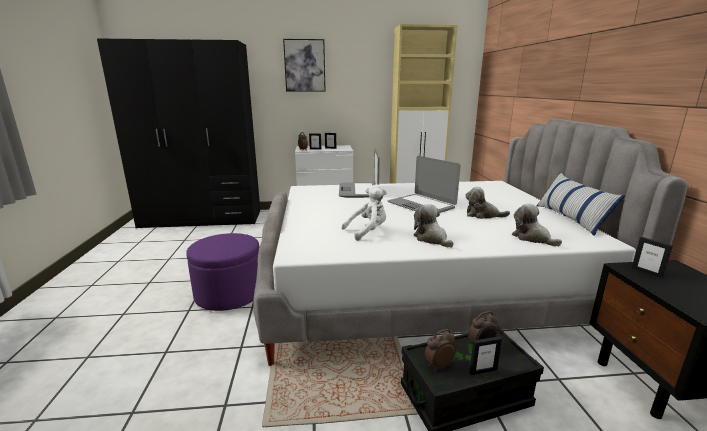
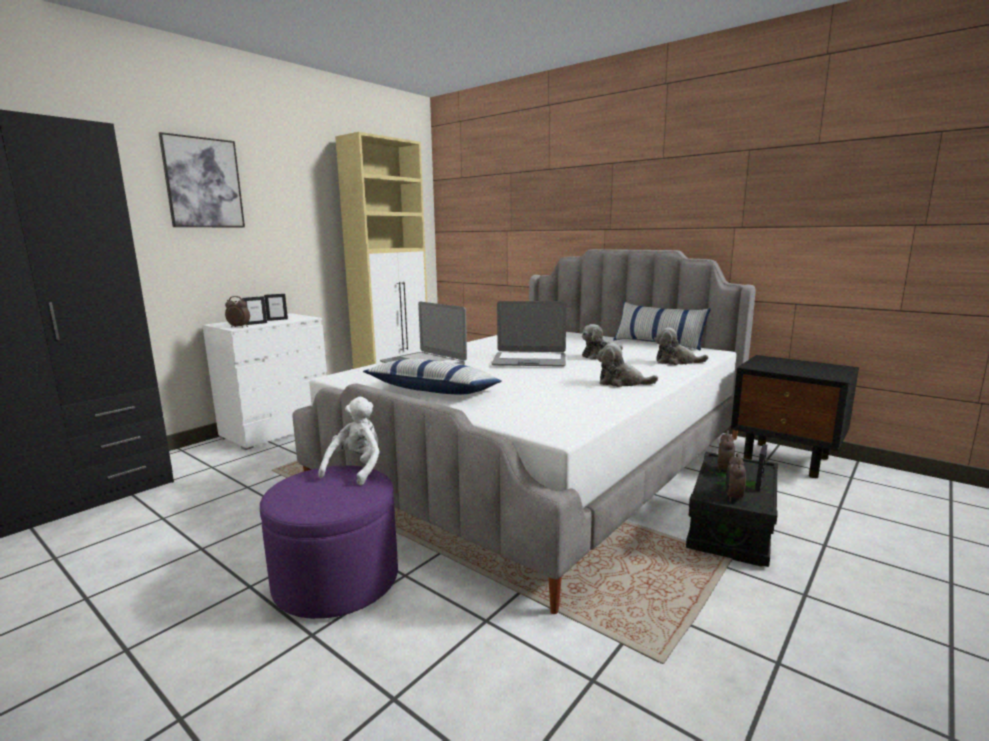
camera: 45 degrees left, 5 degrees down
white plush toy [342,184,387,241] -> white plush toy moved to [318,397,380,485]
picture frame [631,237,673,279] -> none
none -> pillow [363,359,502,394]

